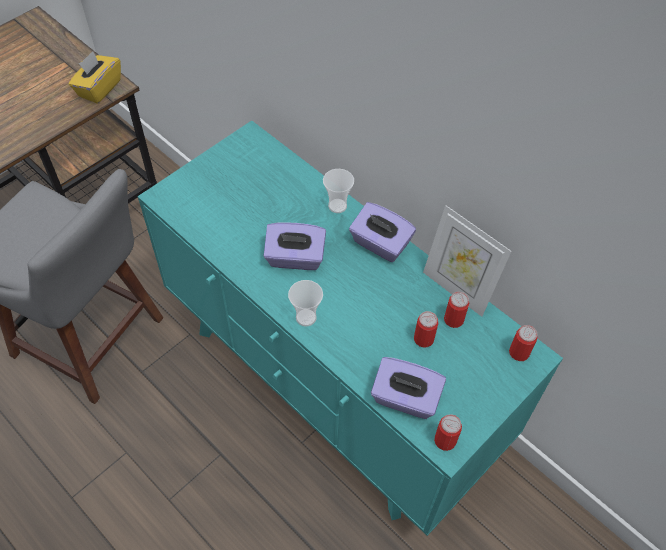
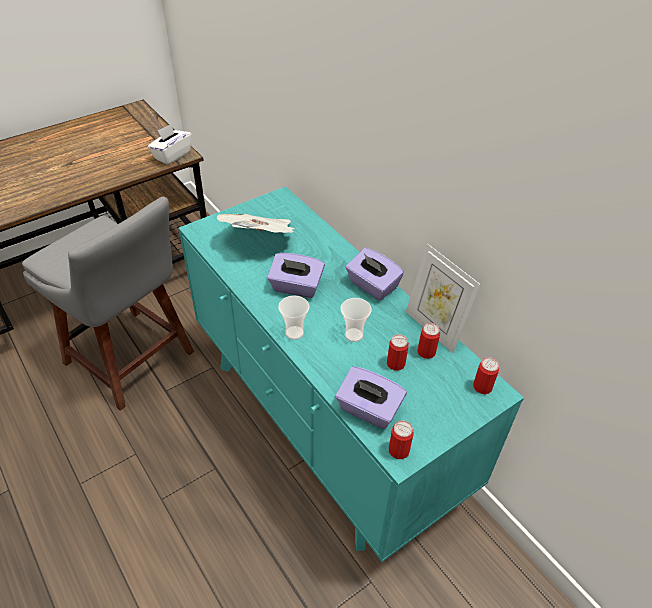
camera: 10 degrees right, 10 degrees down
yellow tissue box [69,51,121,104] -> white tissue box [148,124,192,165]
cup [323,169,354,213] -> cup moved to [341,298,372,342]
none -> newspaper [217,214,295,233]

